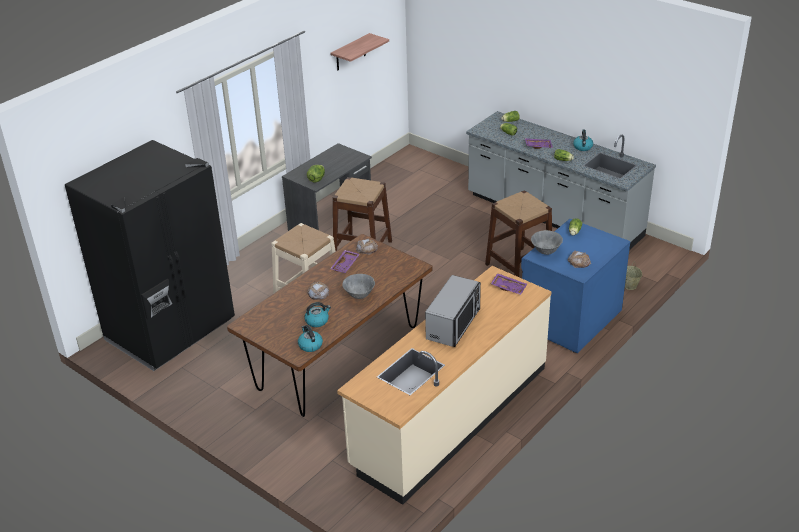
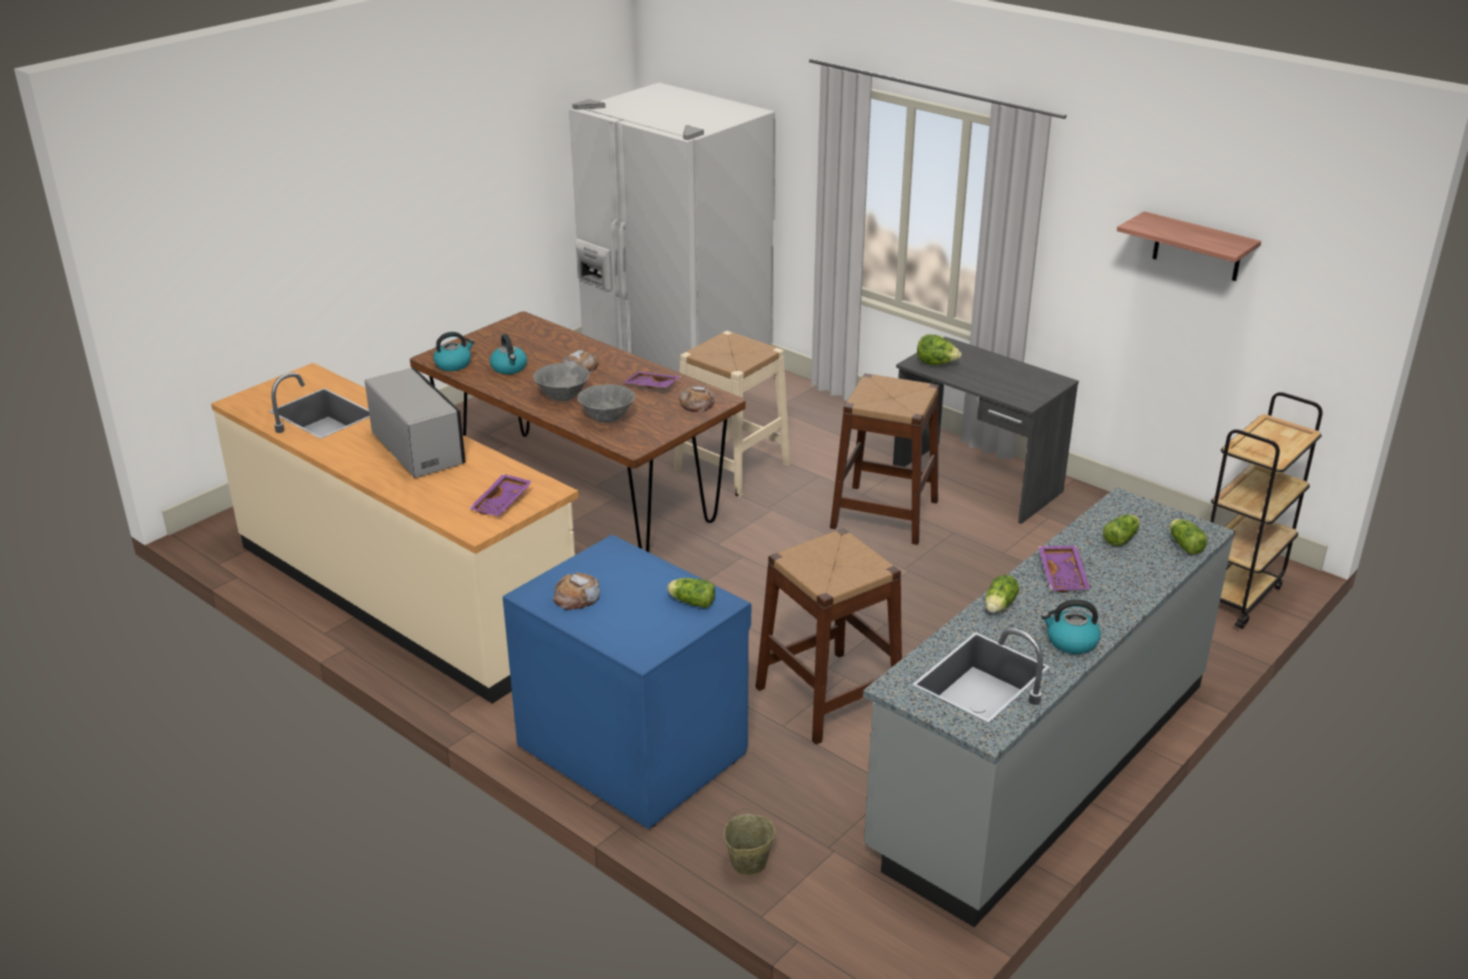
camera: 90 degrees right, 5 degrees down
black fridge [65,140,235,371] -> white fridge [569,82,775,372]
microwave [425,275,481,347] -> microwave turned 150 degrees counterclockwise [365,367,466,478]
grey bowl [531,230,563,255] -> grey bowl moved to [578,384,635,423]
none -> brown cart [1210,392,1322,629]

